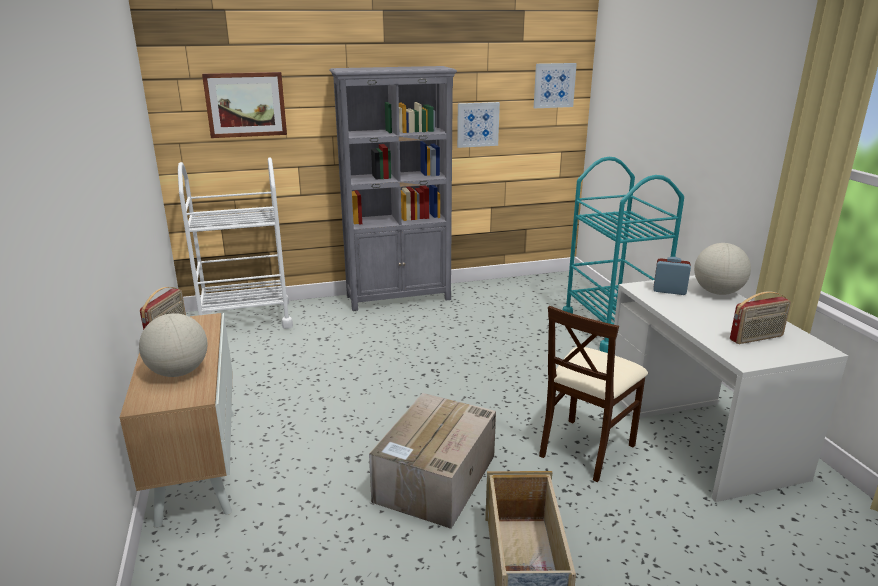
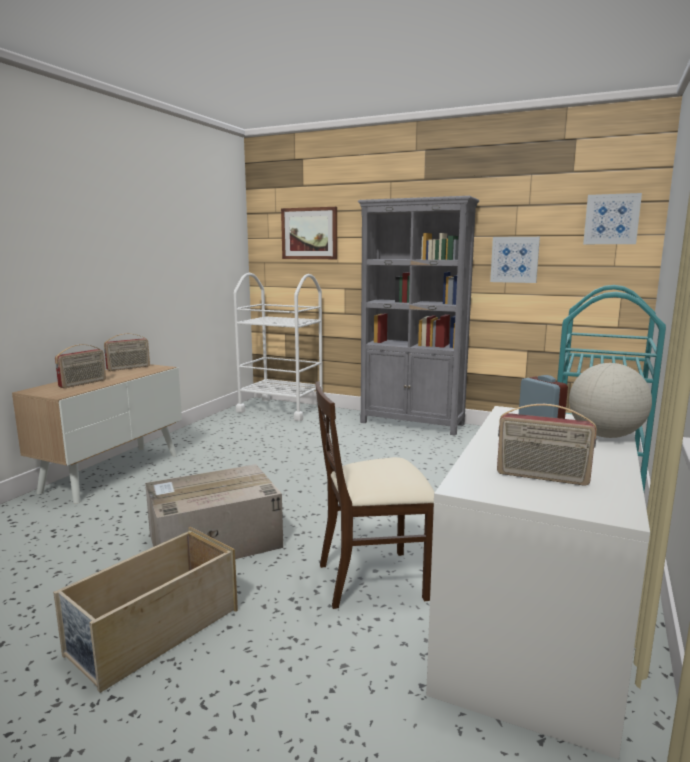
camera: 40 degrees right, 10 degrees down
globe [139,313,208,377] -> radio [55,344,106,388]

